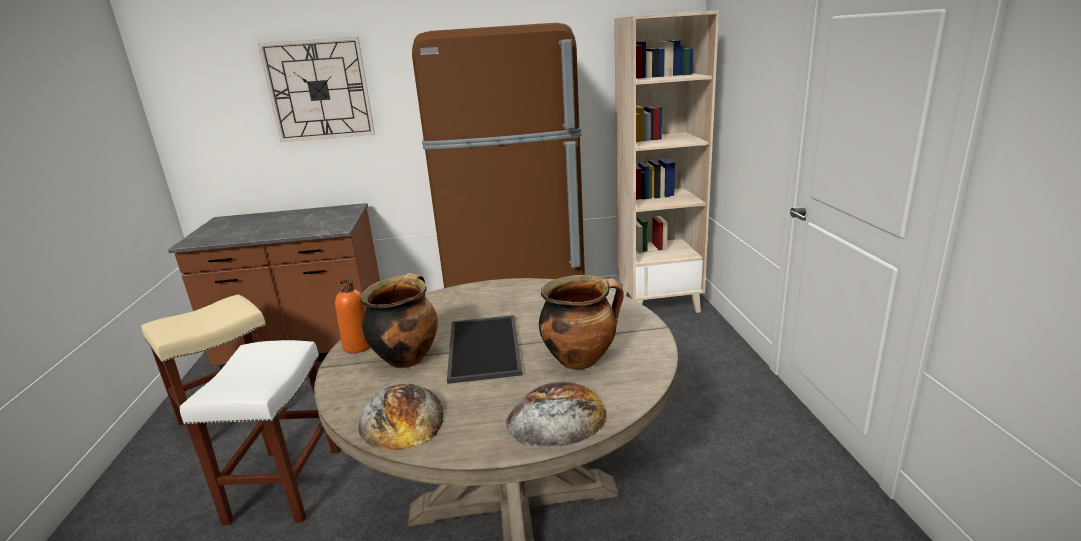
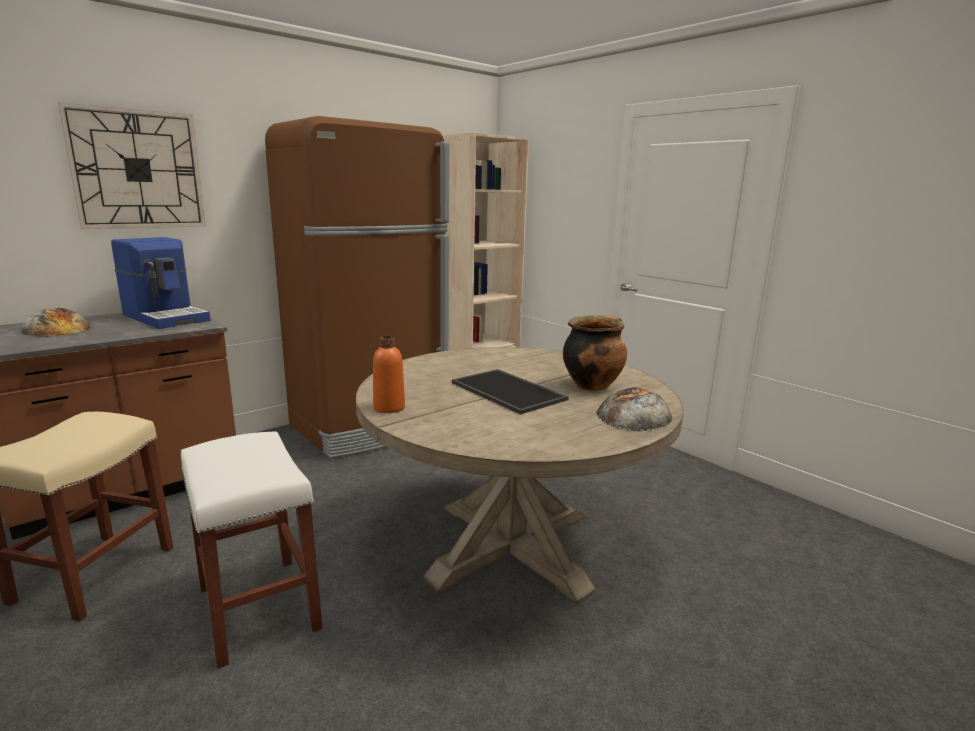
camera: 35 degrees left, 5 degrees down
bread [358,384,444,451] -> bread moved to [21,308,90,336]
cooking pot [360,273,438,368] -> none
none -> coffee machine [111,237,211,329]

